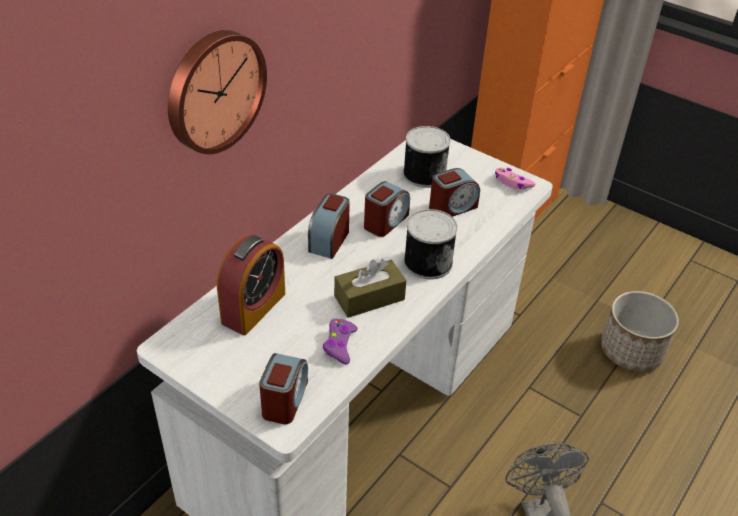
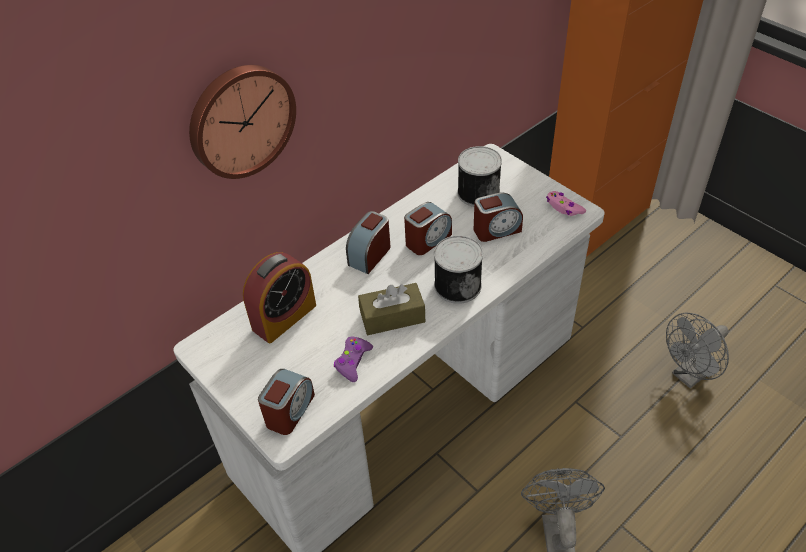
camera: 15 degrees right, 5 degrees up
planter [601,291,679,372] -> grey fan [666,312,729,388]

